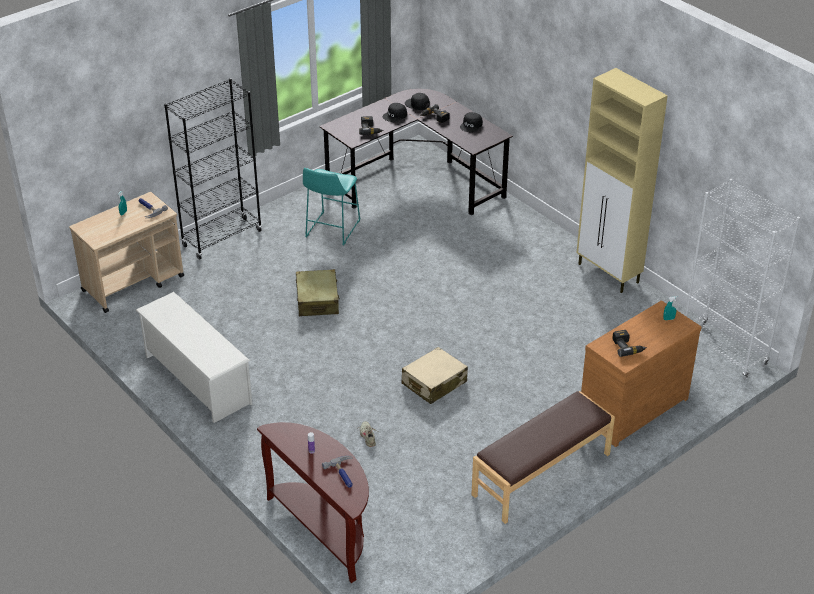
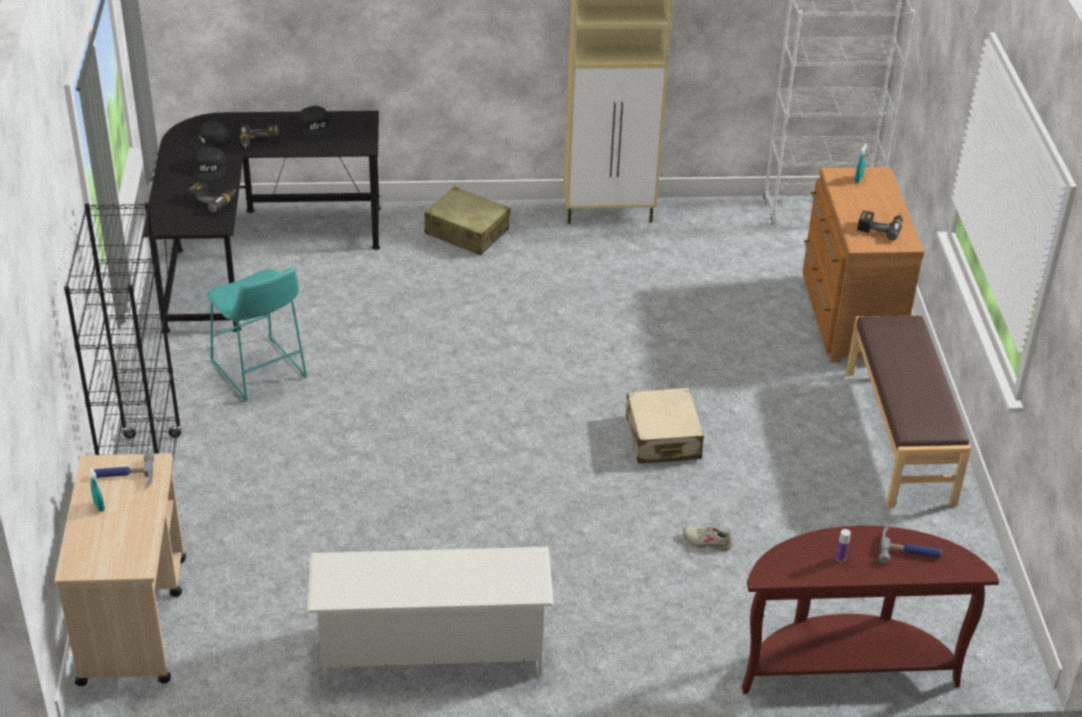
camera: 55 degrees left, 0 degrees up
beige suitcase [296,269,340,316] -> beige suitcase moved to [424,186,510,255]

